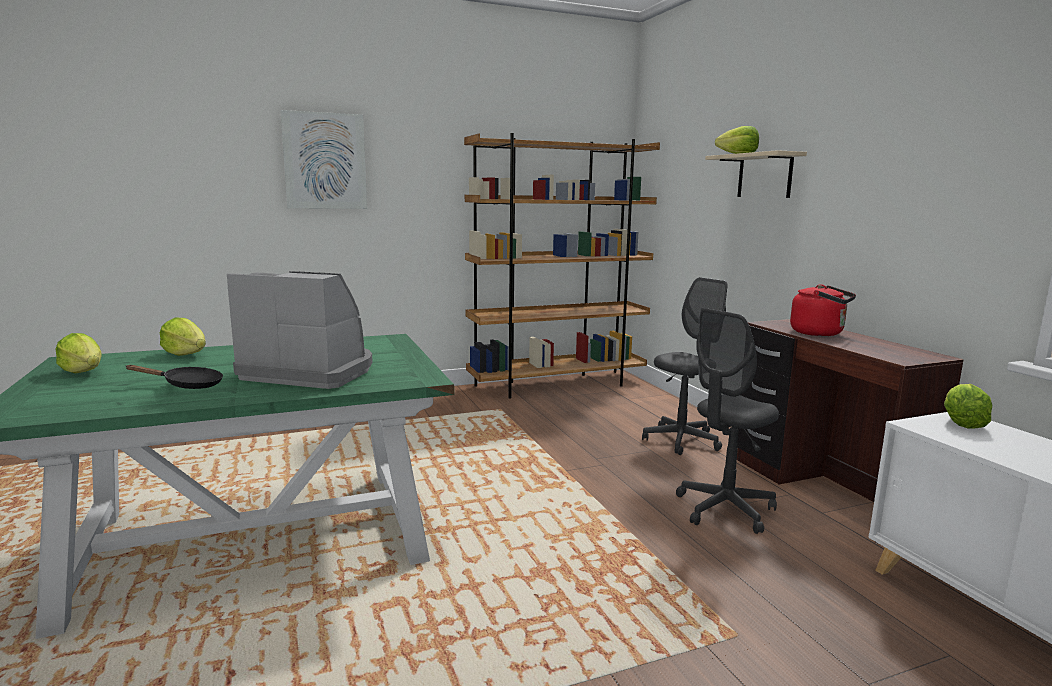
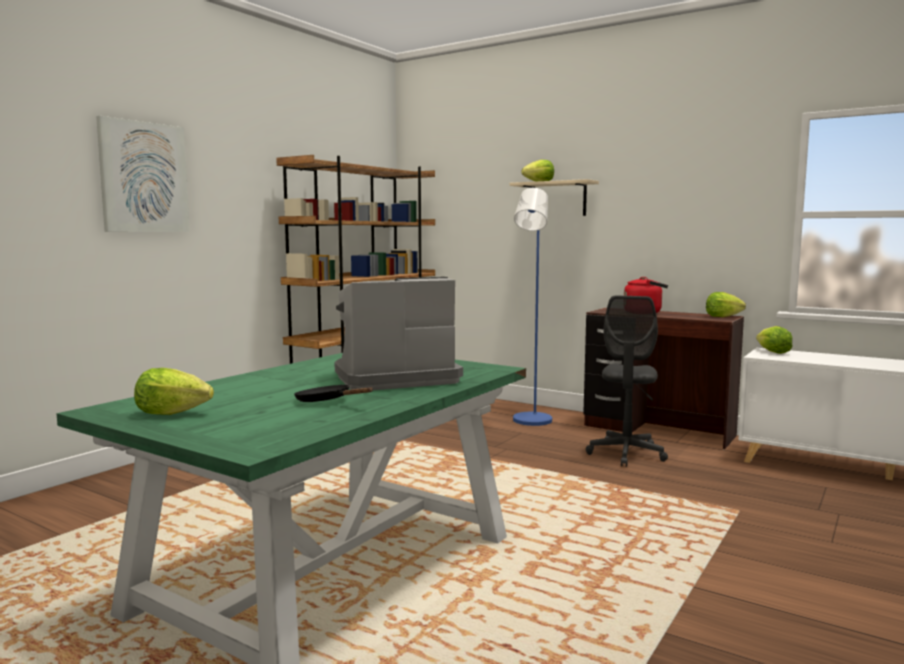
camera: 35 degrees left, 5 degrees down
black frying pan [125,365,223,389] -> black frying pan turned 105 degrees counterclockwise [294,385,373,402]
lettuce [160,318,206,356] -> lettuce moved to [706,292,746,317]
grey office chair [642,277,727,455] -> blue floor lamp [513,188,552,426]

